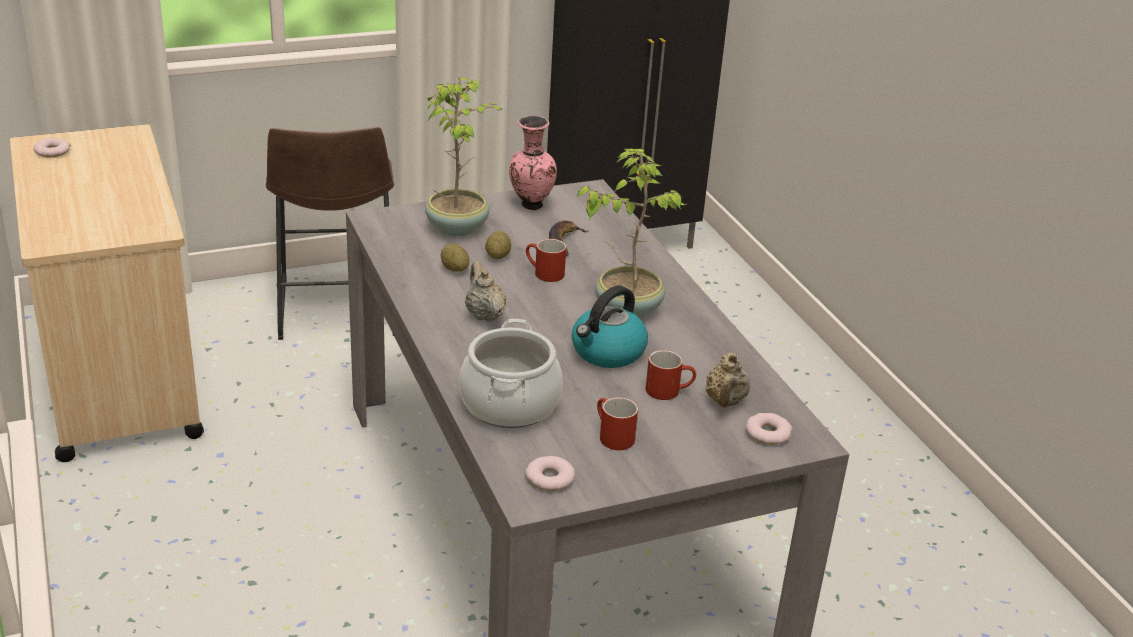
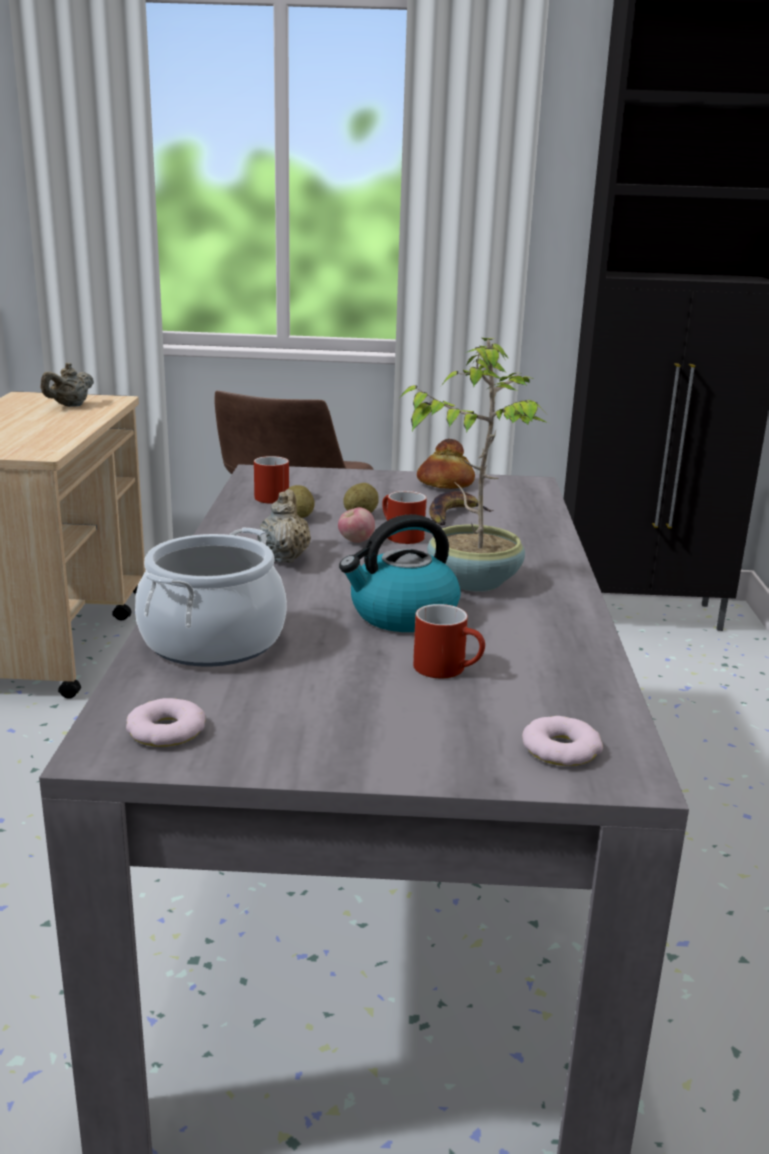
camera: 25 degrees right, 10 degrees down
donut [34,138,71,157] -> none
potted plant [425,77,504,237] -> none
pink vase [509,116,557,210] -> bread [417,439,475,489]
red mug [597,397,638,450] -> red mug moved to [254,456,289,504]
beige teapot [706,352,750,408] -> beige teapot moved to [41,363,94,407]
none -> apple [338,507,375,543]

